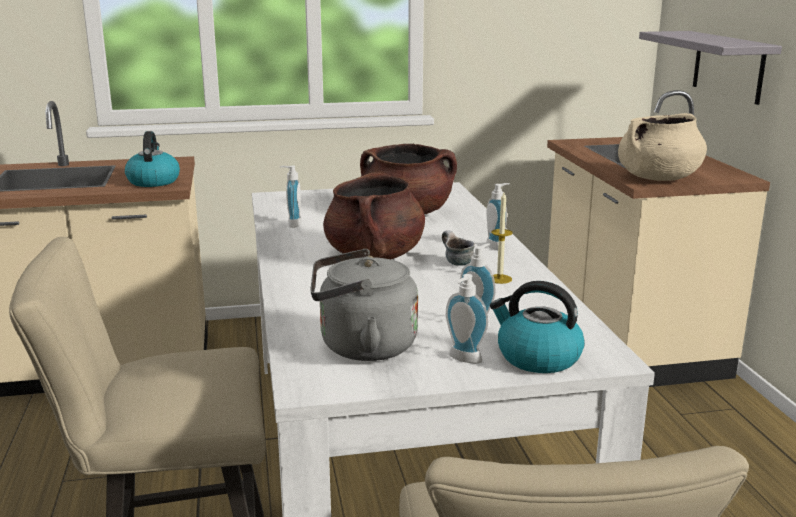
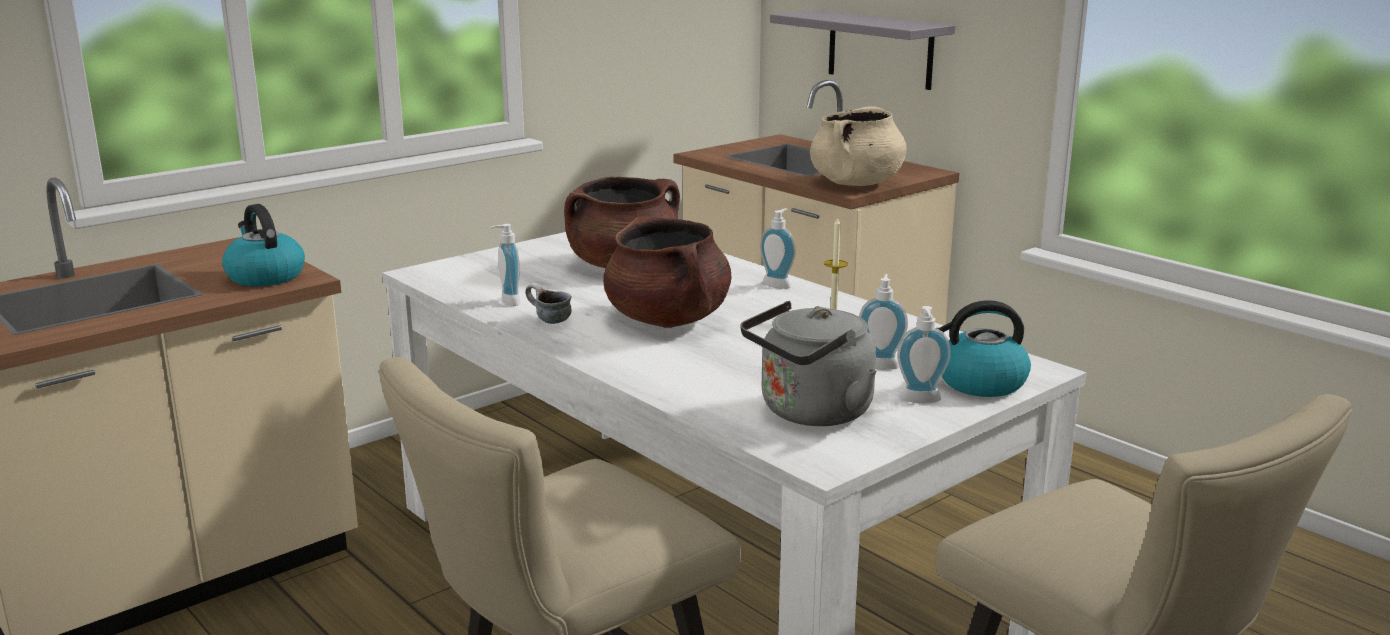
camera: 30 degrees left, 0 degrees up
mug [442,230,475,266] -> mug moved to [525,283,572,324]

